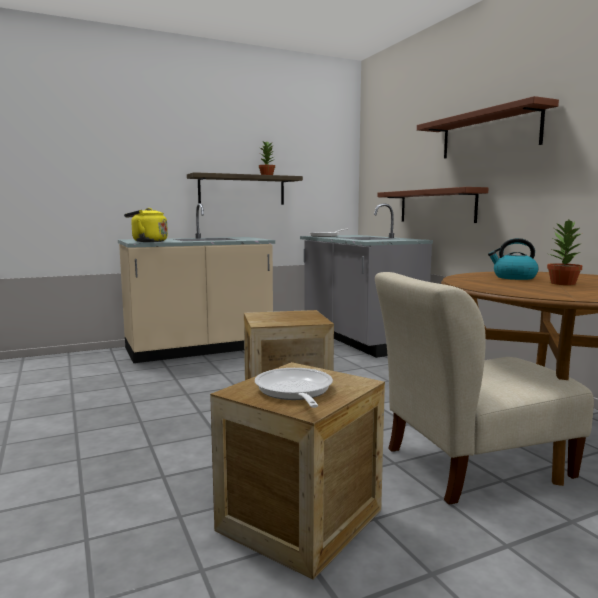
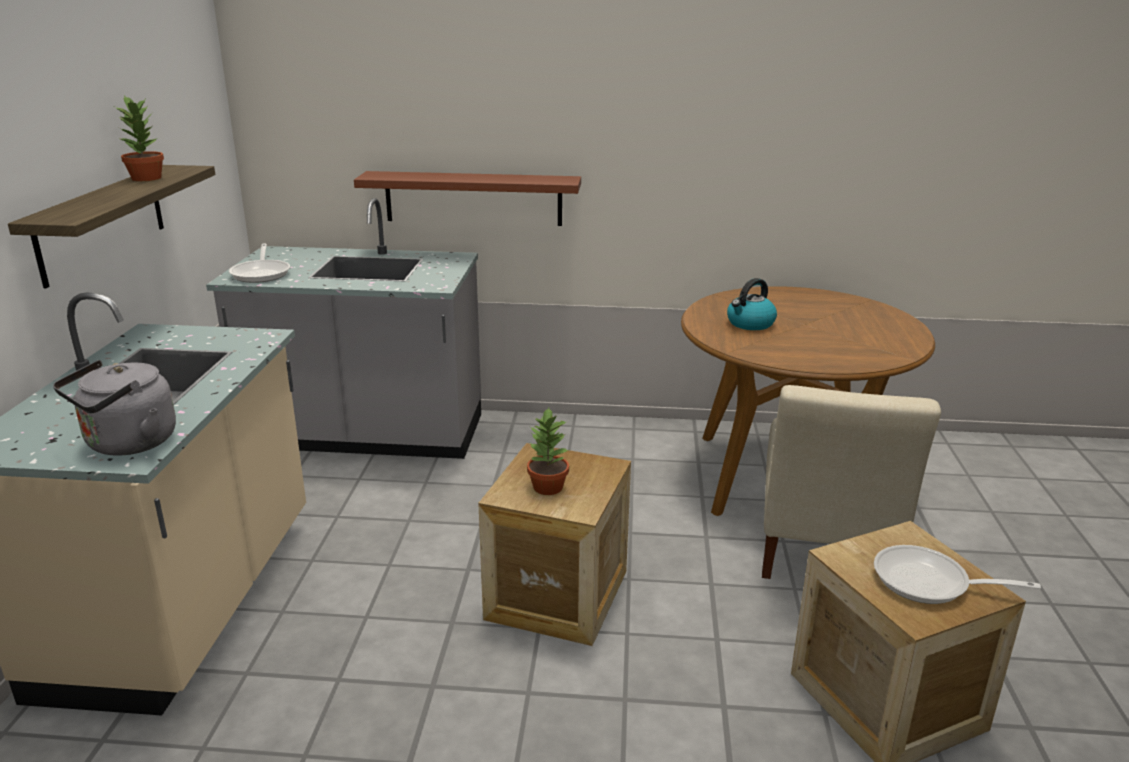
camera: 60 degrees left, 15 degrees up
yellow kettle [124,208,168,242] -> grey kettle [53,360,176,456]
brown shelf [417,96,559,159] -> none
potted plant [547,220,582,285] -> potted plant moved to [527,408,569,495]

